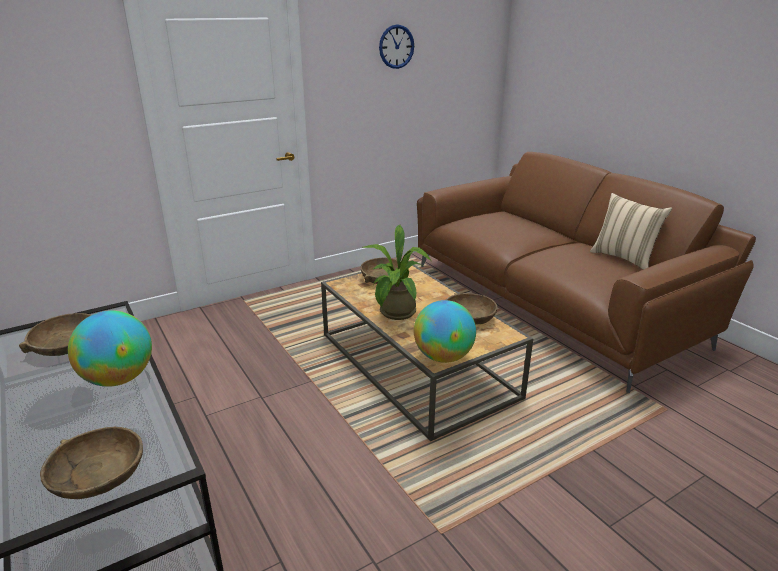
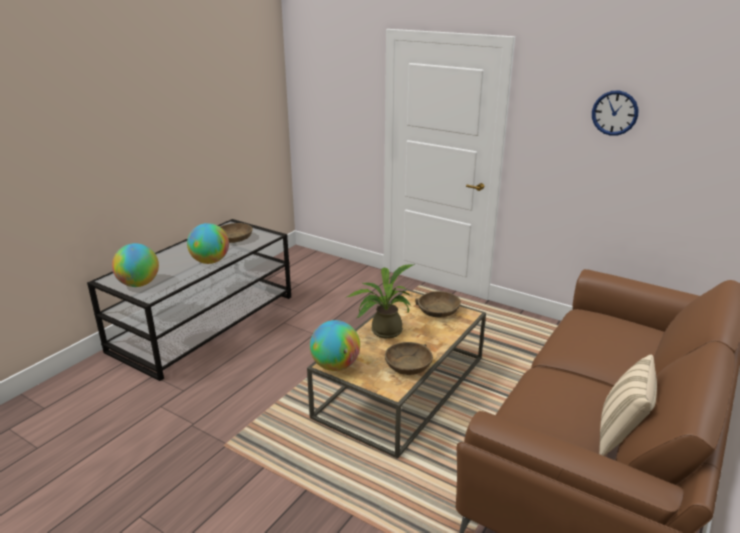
camera: 65 degrees right, 0 degrees up
brown bowl [40,426,143,499] -> globe [112,243,159,287]

